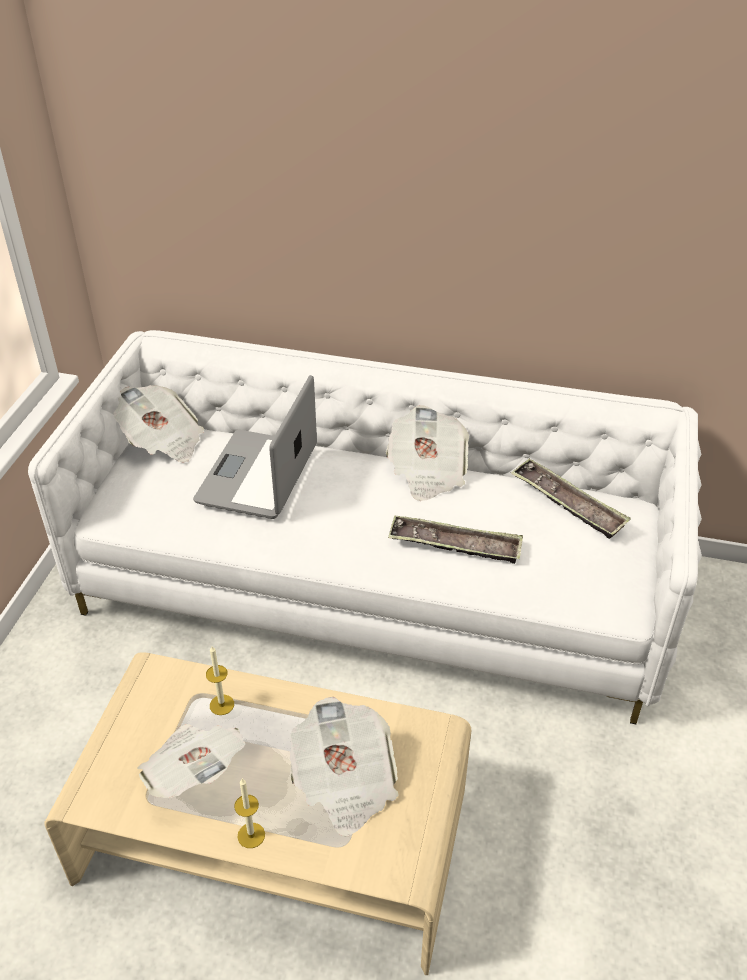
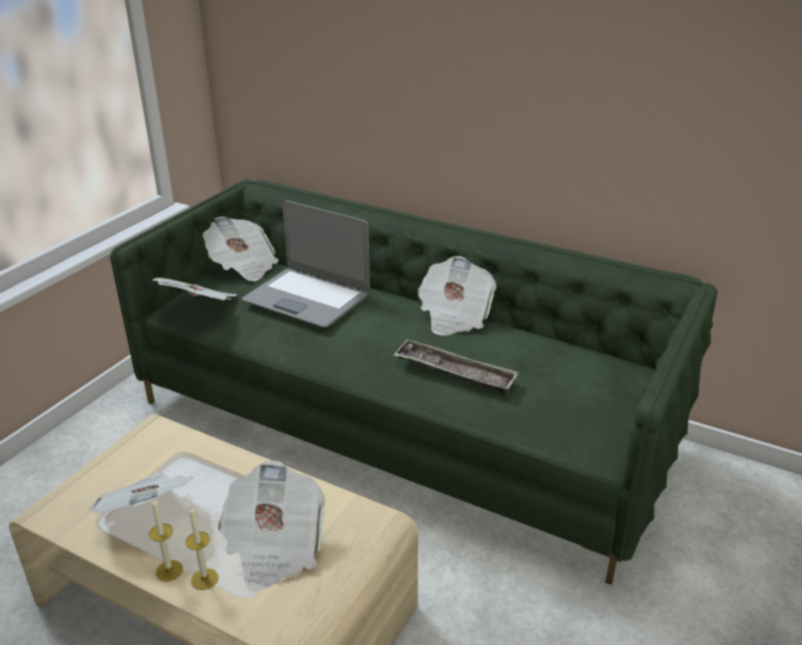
camera: 15 degrees right, 10 degrees down
white sofa [28,330,702,724] -> green sofa [110,180,718,584]
laptop [193,375,317,519] -> laptop turned 90 degrees counterclockwise [242,200,370,328]
candle [206,646,234,715] -> candle moved to [186,506,219,590]
tray [511,458,631,539] -> none
none -> newspaper [153,277,237,301]

